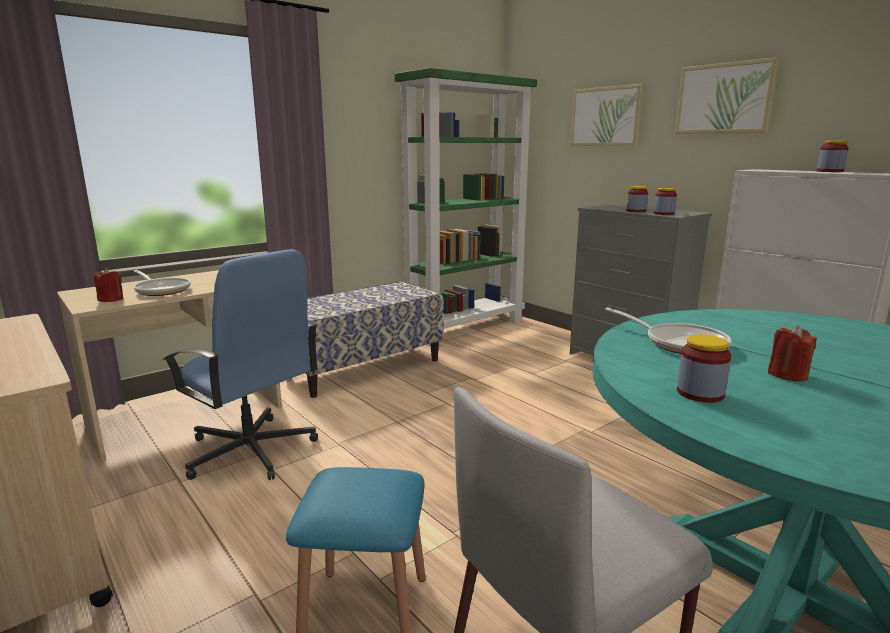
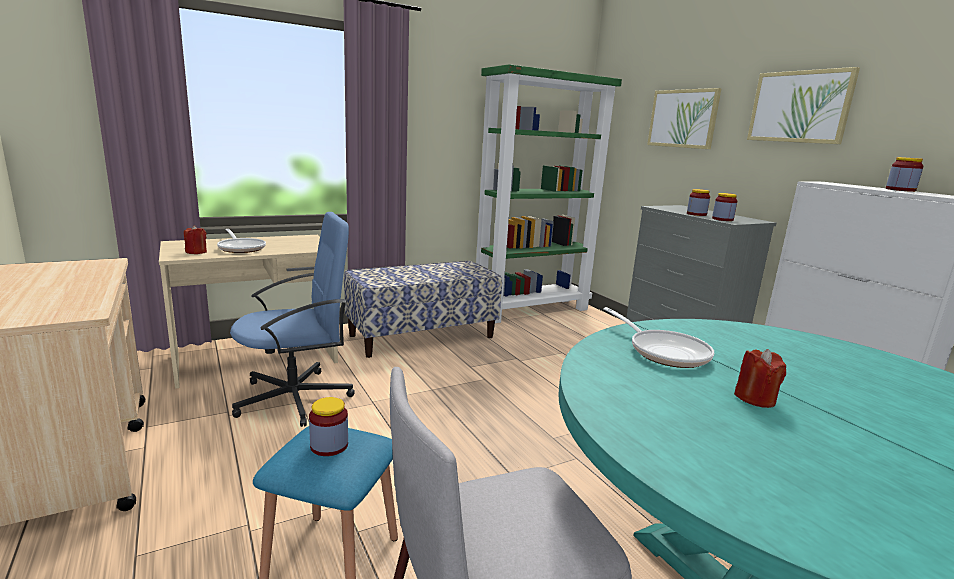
camera: 10 degrees right, 0 degrees up
blue office chair [163,249,318,480] -> blue office chair turned 75 degrees counterclockwise [230,212,355,427]
jar [677,334,731,403] -> jar moved to [309,397,348,456]

